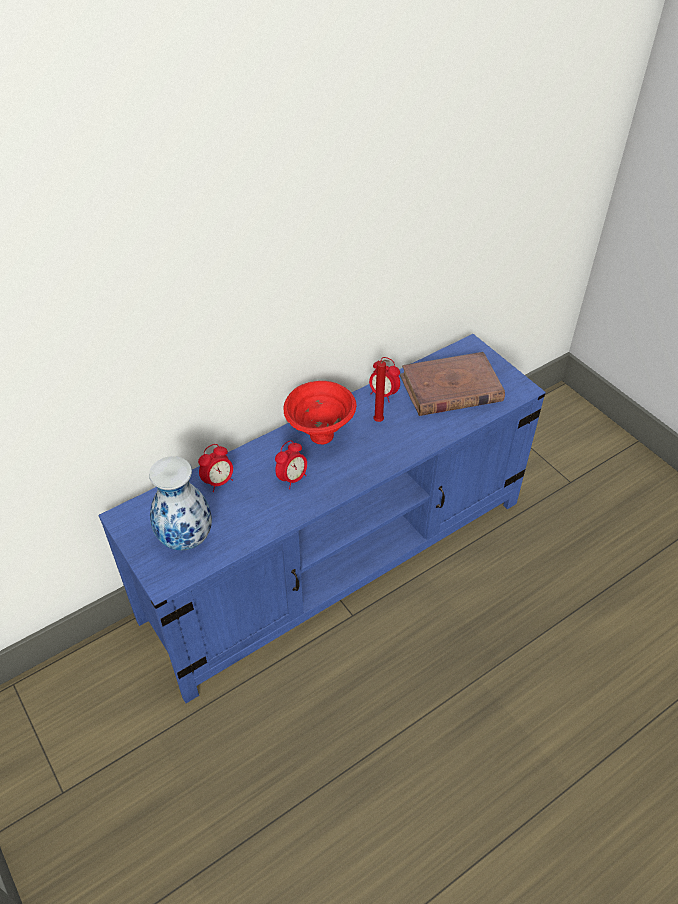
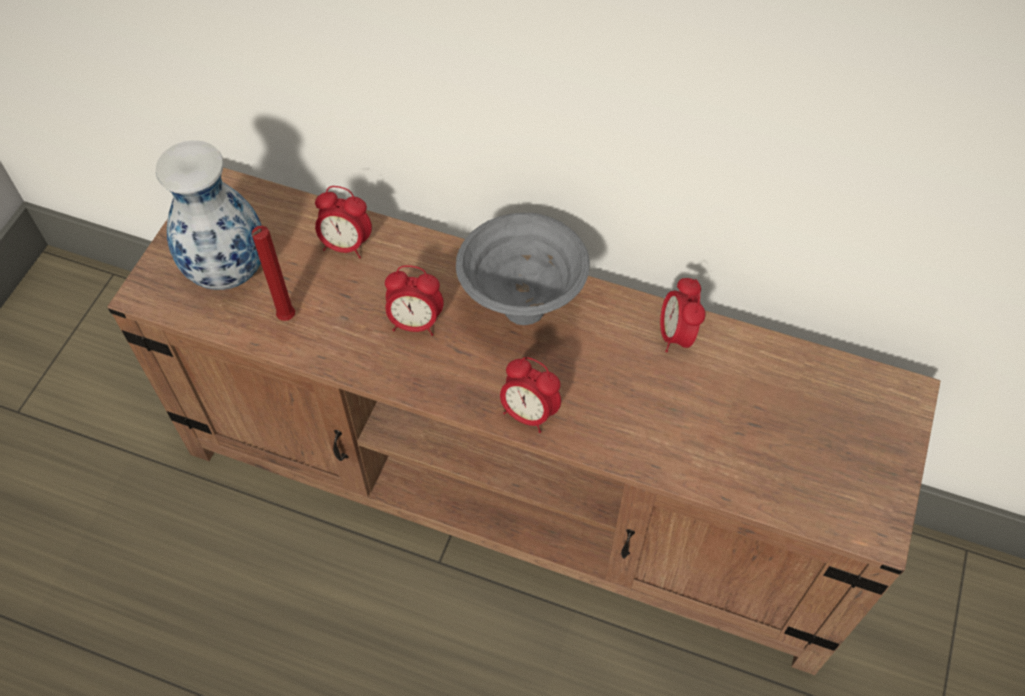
camera: 55 degrees right, 10 degrees up
blue tv stand [99,334,546,703] -> brown tv stand [107,167,940,675]
red bowl [284,381,356,444] -> grey bowl [456,213,590,325]
red candle [374,360,389,422] -> red candle moved to [252,226,295,321]
brown book [400,352,505,416] -> none
none -> alarm clock [500,357,561,433]

